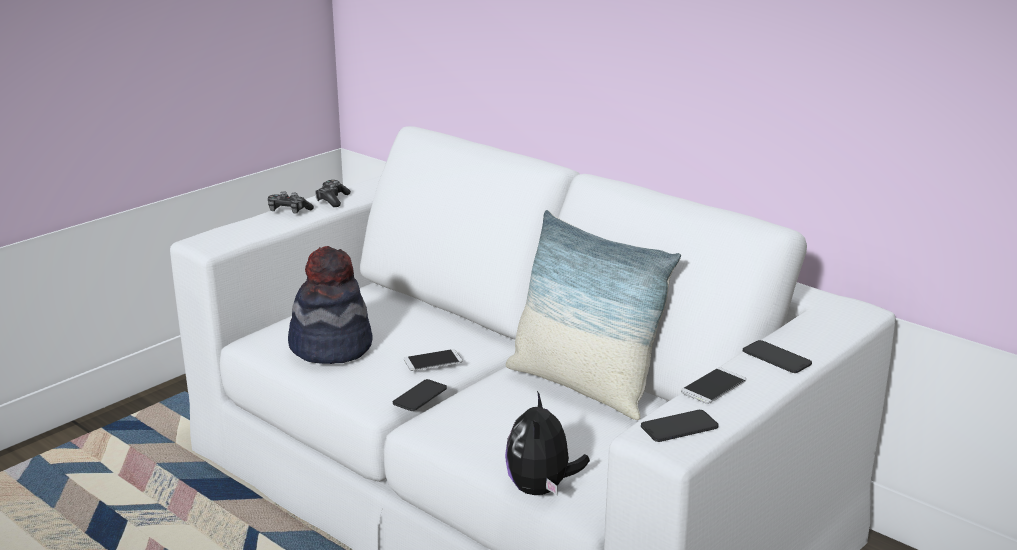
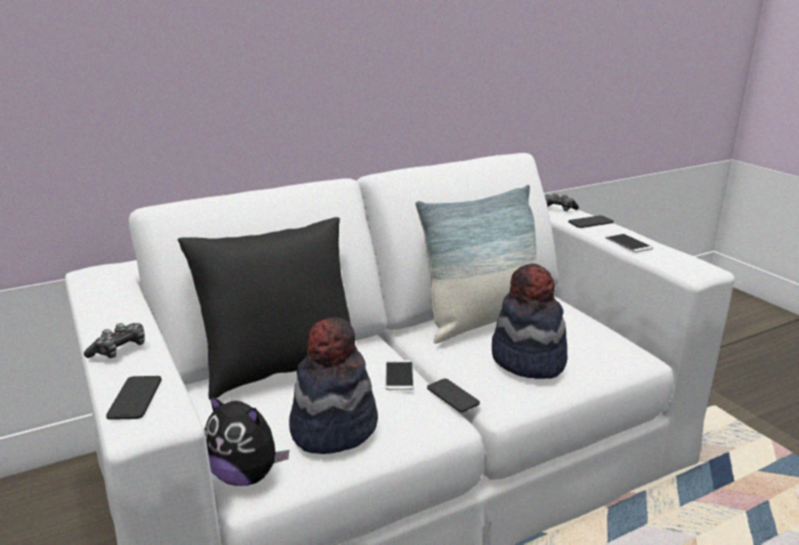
camera: 70 degrees left, 0 degrees up
game controller [315,180,351,207] -> game controller moved to [545,193,579,211]
plush toy [505,391,590,495] -> plush toy moved to [204,394,289,486]
phone [641,410,719,442] -> phone moved to [106,376,162,420]
none -> black pillow [178,217,358,399]
none -> hat [492,264,568,379]

